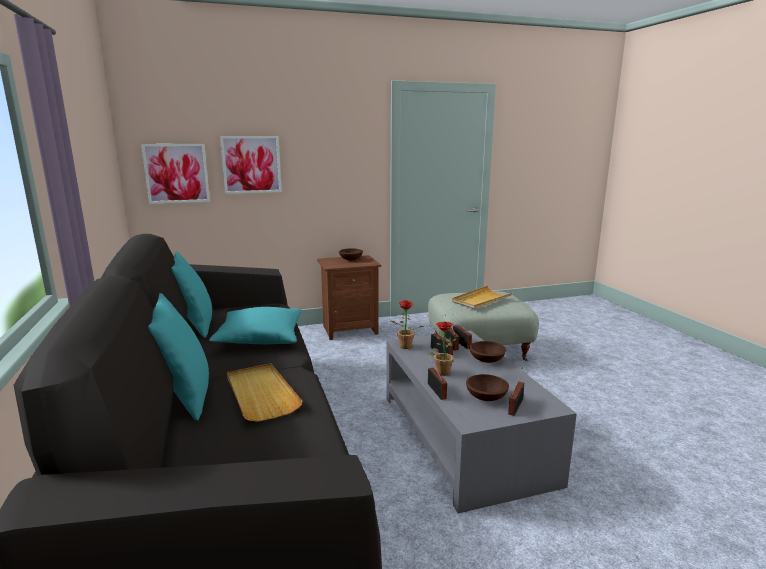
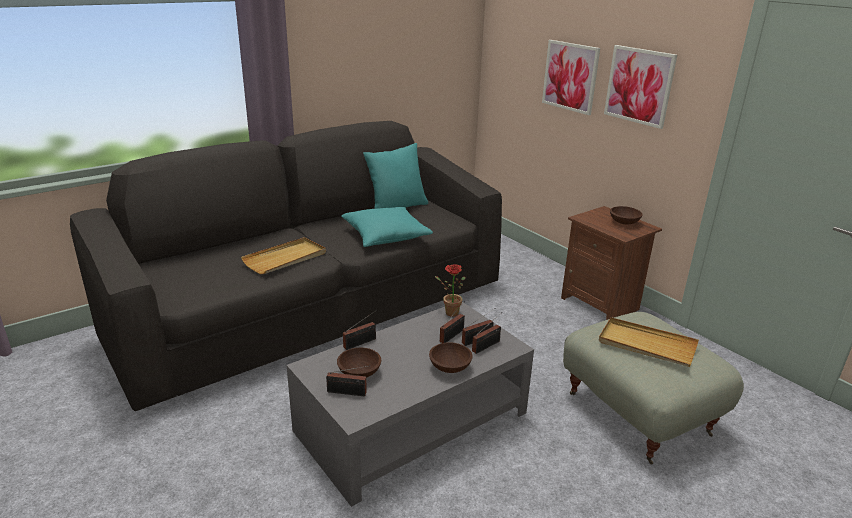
camera: 70 degrees right, 10 degrees up
picture [141,144,210,204] -> picture moved to [604,45,677,129]
turquoise pillow [148,293,209,421] -> none
potted plant [429,322,456,376] -> none

